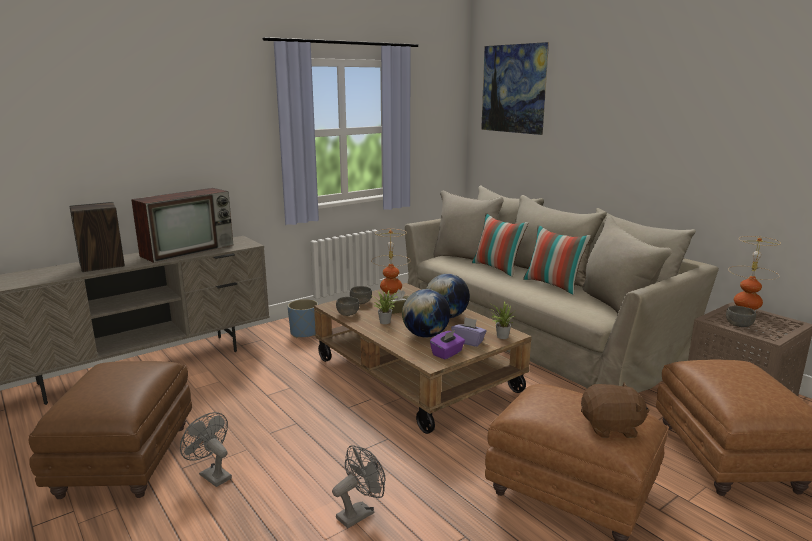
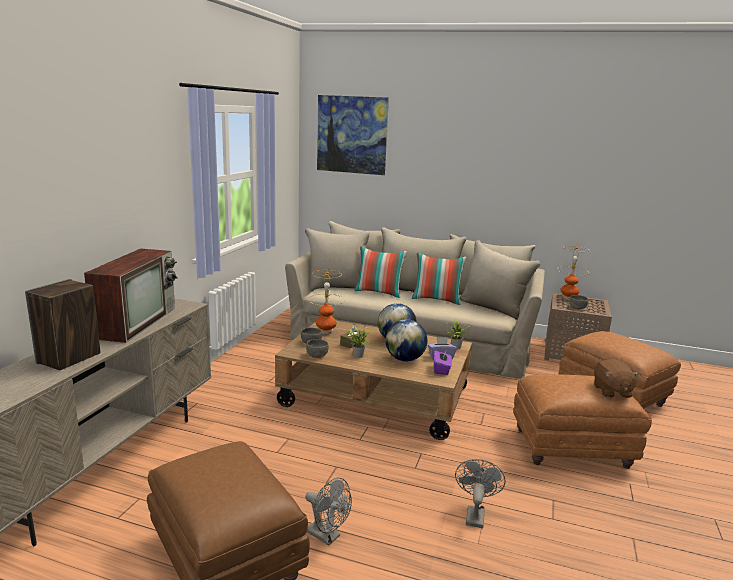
camera: 35 degrees left, 0 degrees up
grey fan [180,412,232,487] -> grey fan turned 150 degrees counterclockwise [305,478,352,546]
blue planter [288,299,318,338] -> none
brown plush toy [581,382,649,438] -> brown plush toy turned 120 degrees clockwise [594,359,640,398]

